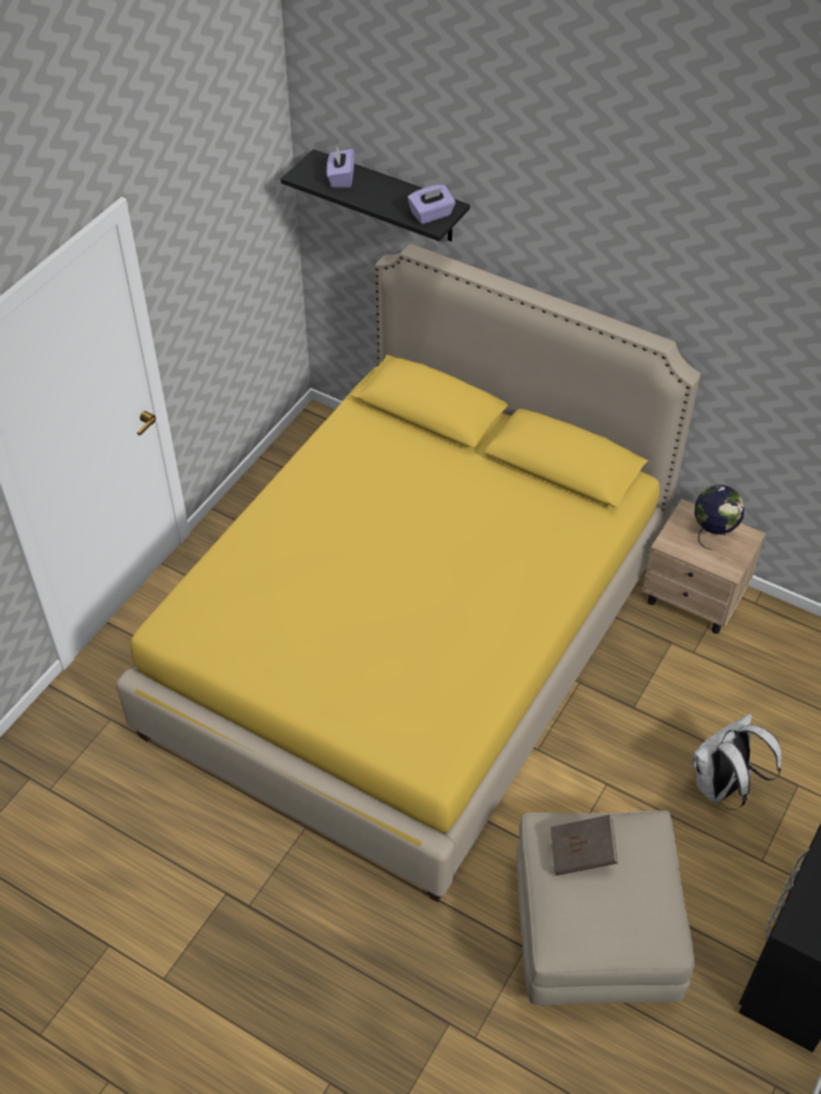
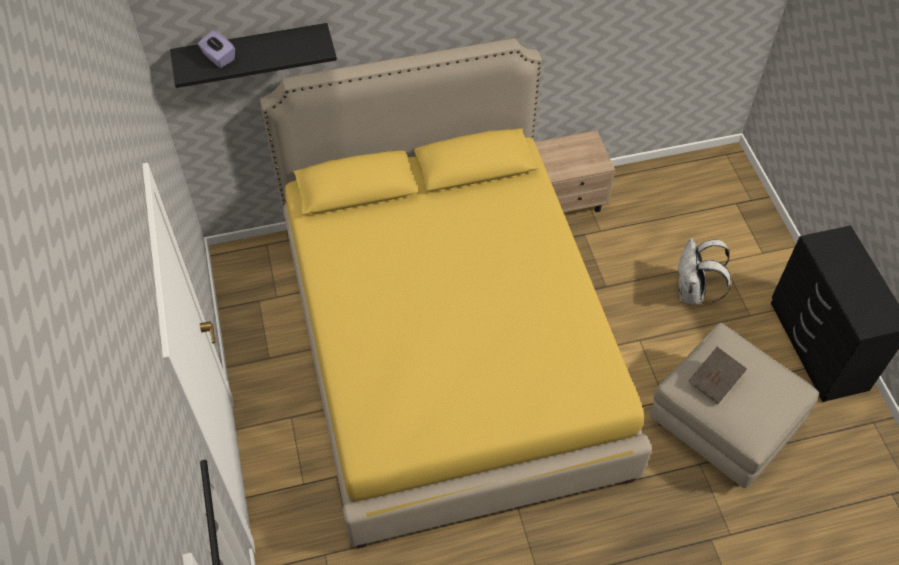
camera: 45 degrees left, 5 degrees up
purple tissue box [408,184,456,224] -> none
globe [695,485,744,550] -> none

